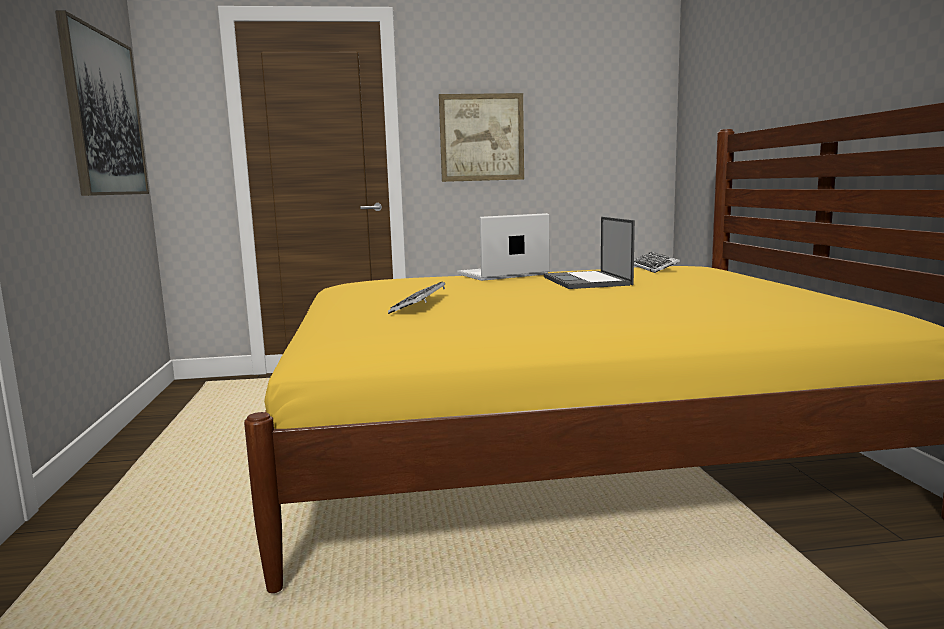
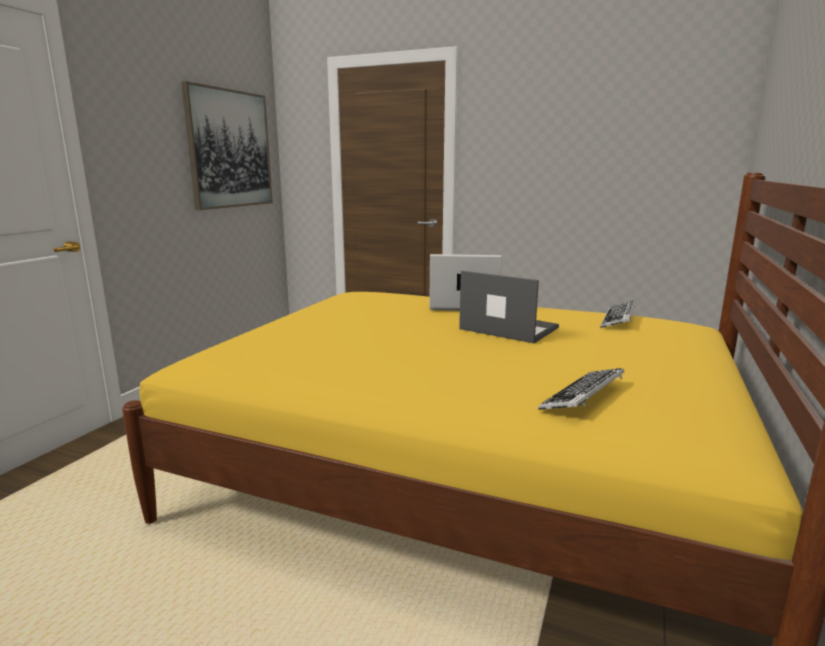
camera: 30 degrees right, 5 degrees up
keyboard [388,282,446,314] -> keyboard moved to [538,368,624,410]
picture [439,93,524,182] -> none
laptop [544,217,635,289] -> laptop turned 105 degrees clockwise [459,271,559,343]

